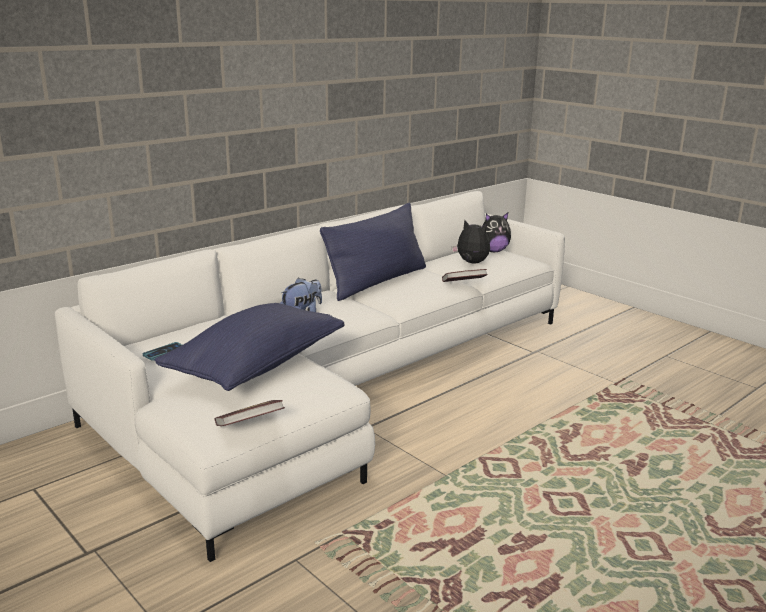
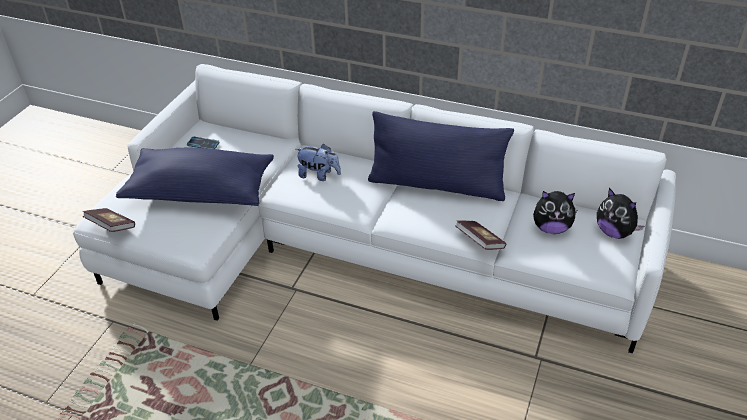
camera: 65 degrees right, 20 degrees up
plush toy [452,220,490,263] -> plush toy turned 90 degrees clockwise [533,191,577,234]

